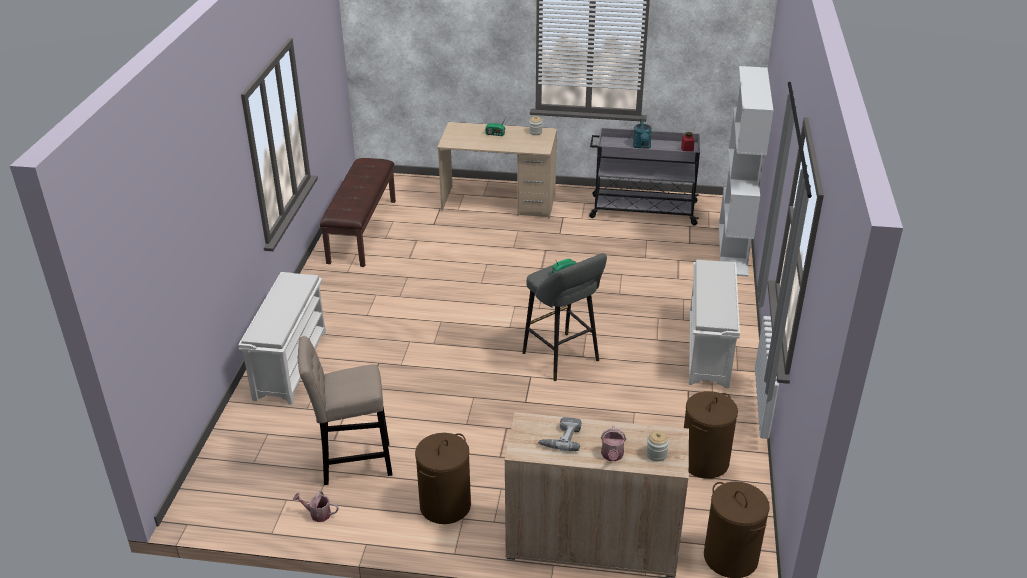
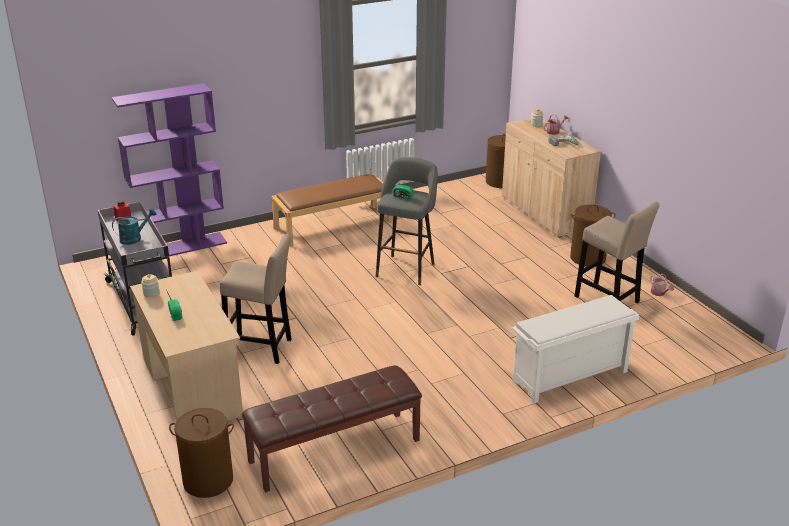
camera: 125 degrees left, 5 degrees down
brown laundry basket [684,391,738,479] -> brown laundry basket moved to [169,408,234,498]
white shoe rack [689,260,740,388] -> brown bench [271,174,393,246]
white bookcase [719,66,773,277] -> purple bookcase [112,83,227,256]
none -> beige stool [220,234,292,364]

